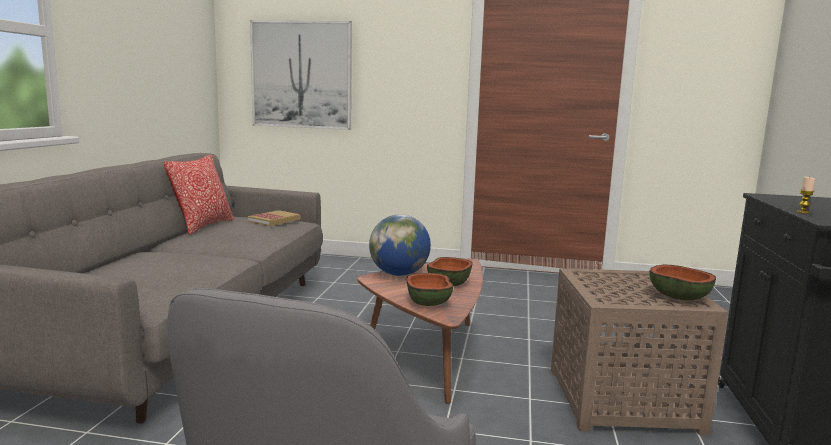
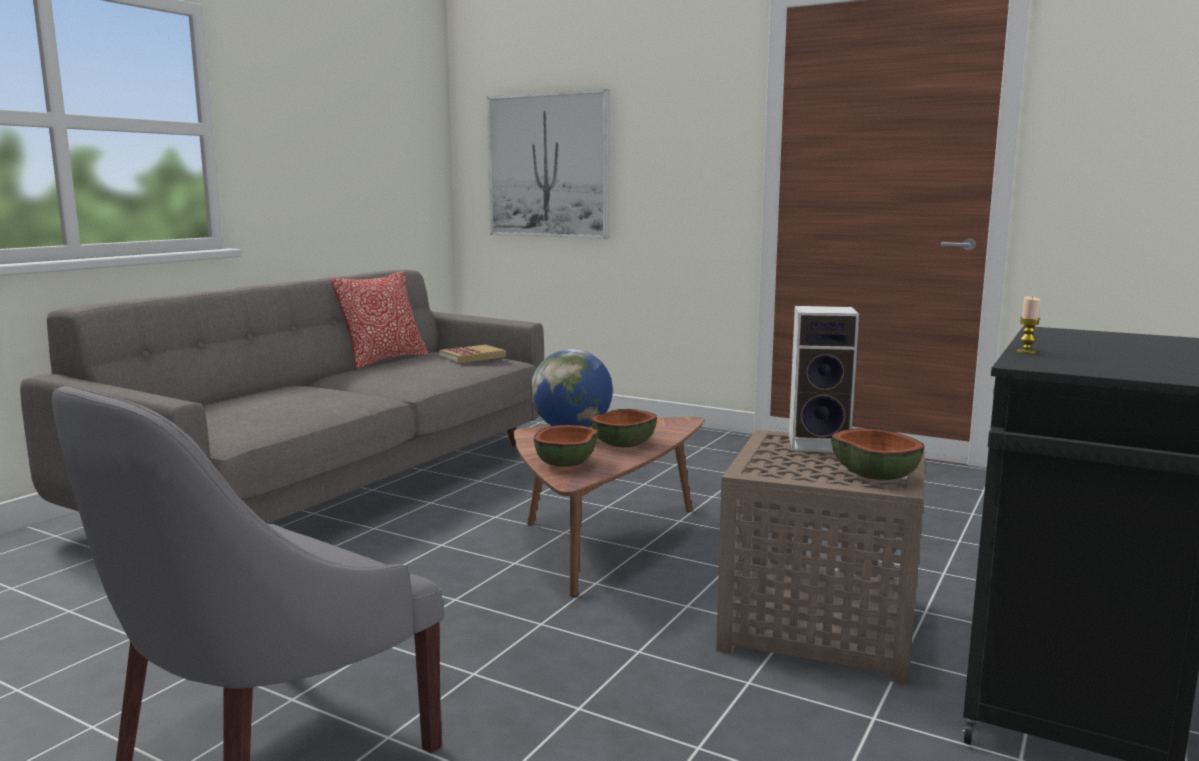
camera: 20 degrees right, 0 degrees up
none -> speaker [789,306,859,452]

